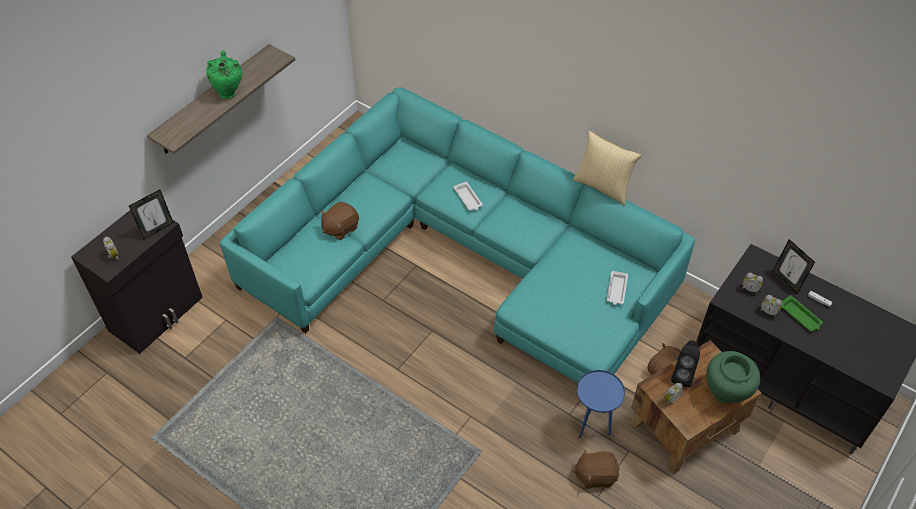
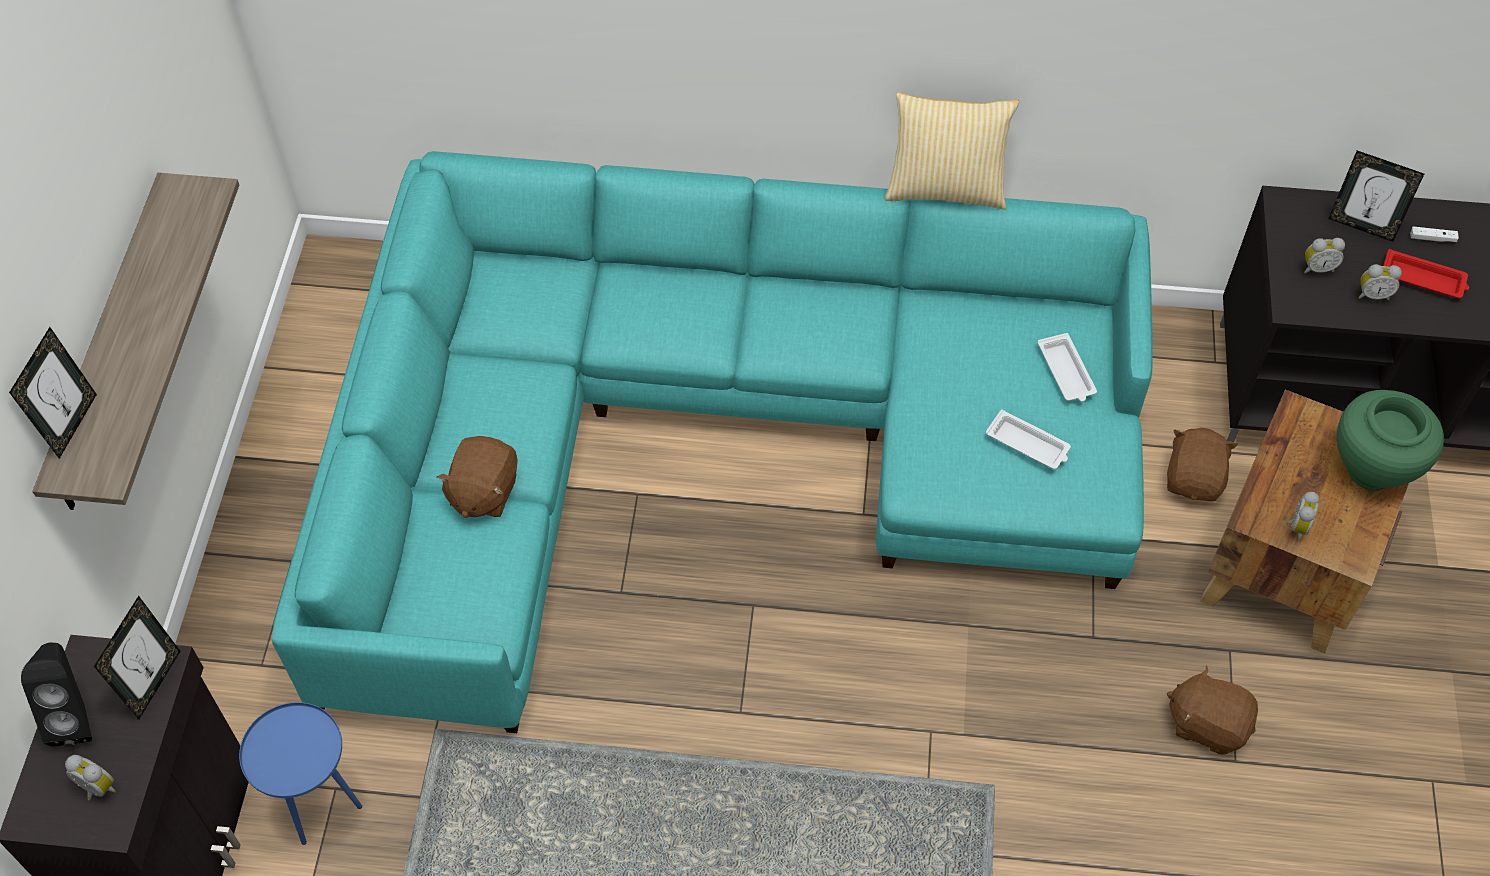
camera: 30 degrees left, 5 degrees up
green vase [206,50,242,99] -> none
white tray [453,182,483,210] -> white tray moved to [986,410,1071,469]
brown plush toy [573,449,619,489] -> brown plush toy turned 60 degrees clockwise [1167,665,1258,755]
blue side table [577,370,625,438] -> blue side table moved to [239,702,362,845]
black speaker [671,340,700,387] -> black speaker moved to [21,642,92,747]
green tray [782,295,823,332] -> red tray [1383,249,1469,298]
none -> picture frame [9,327,97,459]

